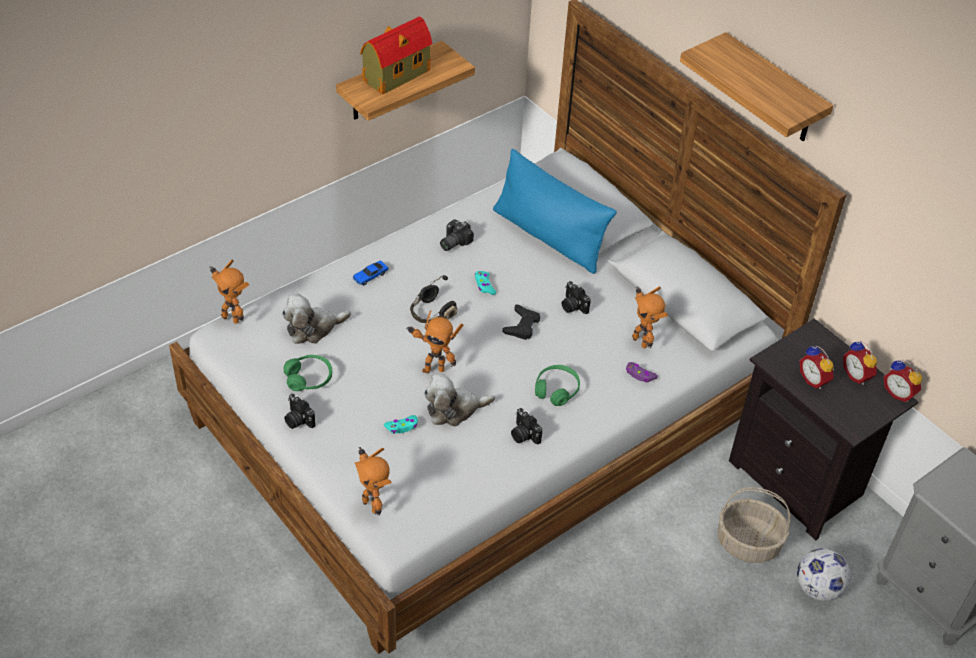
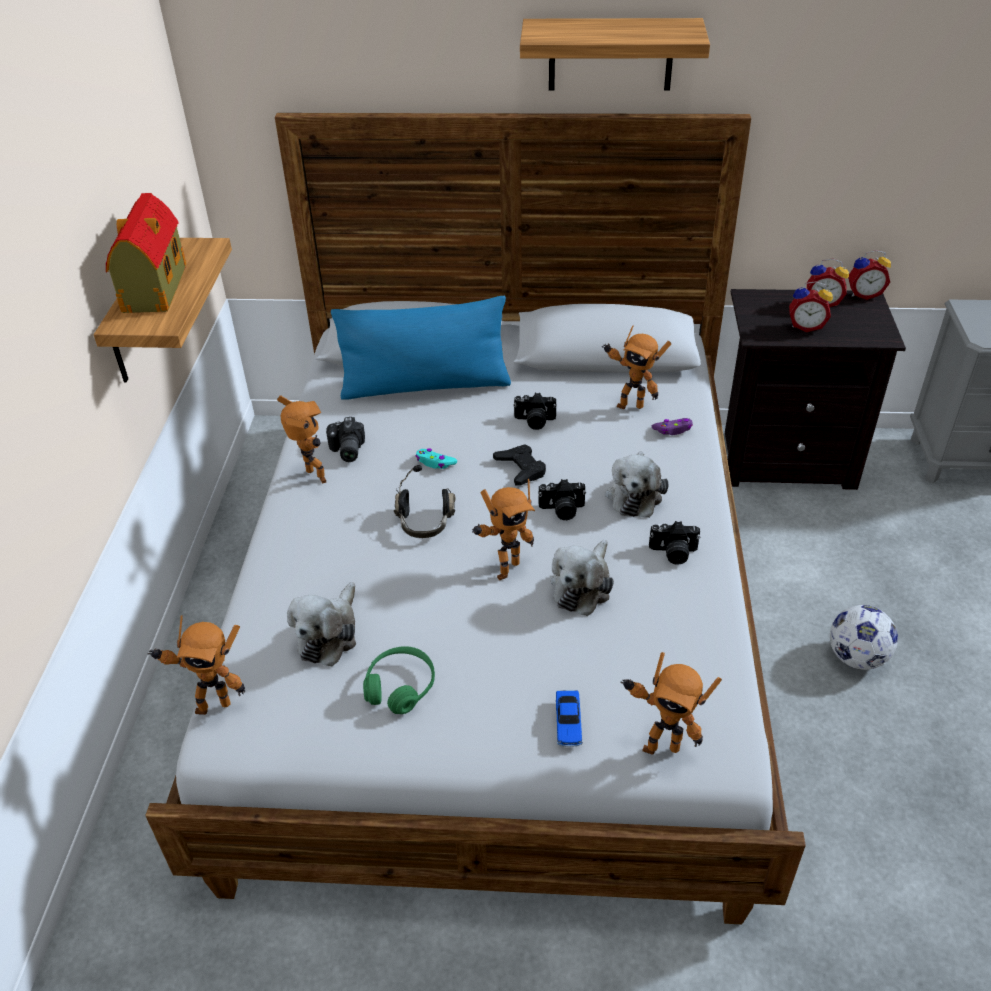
camera: 45 degrees left, 5 degrees down
camera [284,394,316,429] -> camera moved to [538,479,586,520]
toy car [353,260,389,285] -> toy car moved to [556,691,583,747]
turquoise game controller [384,415,418,434] -> none
green headphones [535,365,580,406] -> plush toy [605,451,669,518]
basket [718,487,791,563] -> none
football [797,548,851,601] -> football moved to [830,605,898,670]
none -> toy robot [277,396,326,484]

